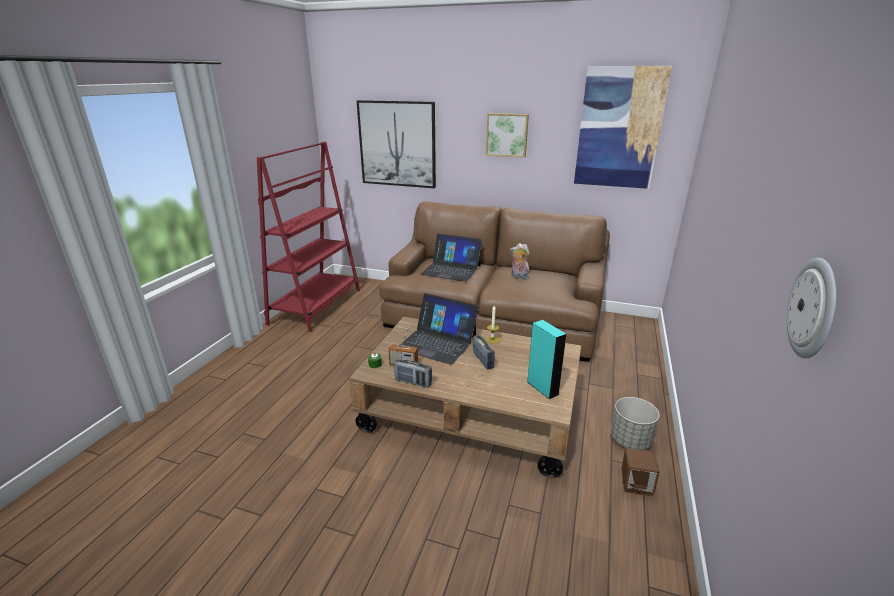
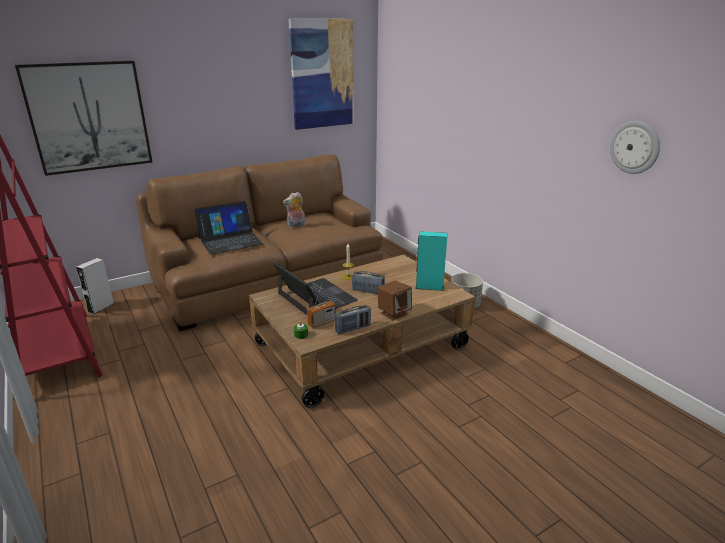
camera: 50 degrees left, 0 degrees up
laptop [400,293,479,365] -> laptop turned 105 degrees counterclockwise [272,261,358,315]
picture [486,113,529,158] -> none
brown speaker [621,448,660,496] -> brown speaker moved to [377,281,412,321]
none -> grey speaker [76,258,114,314]

